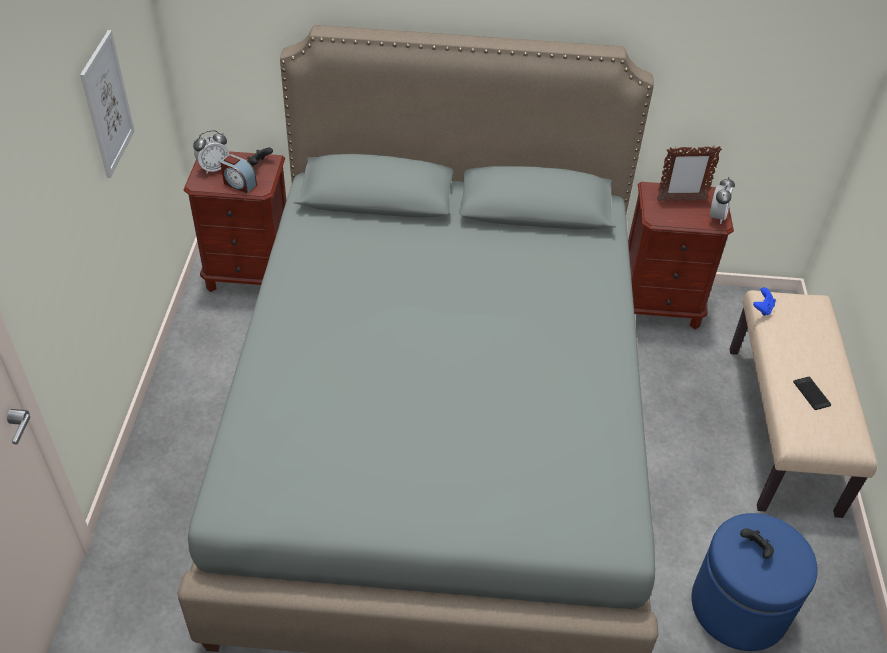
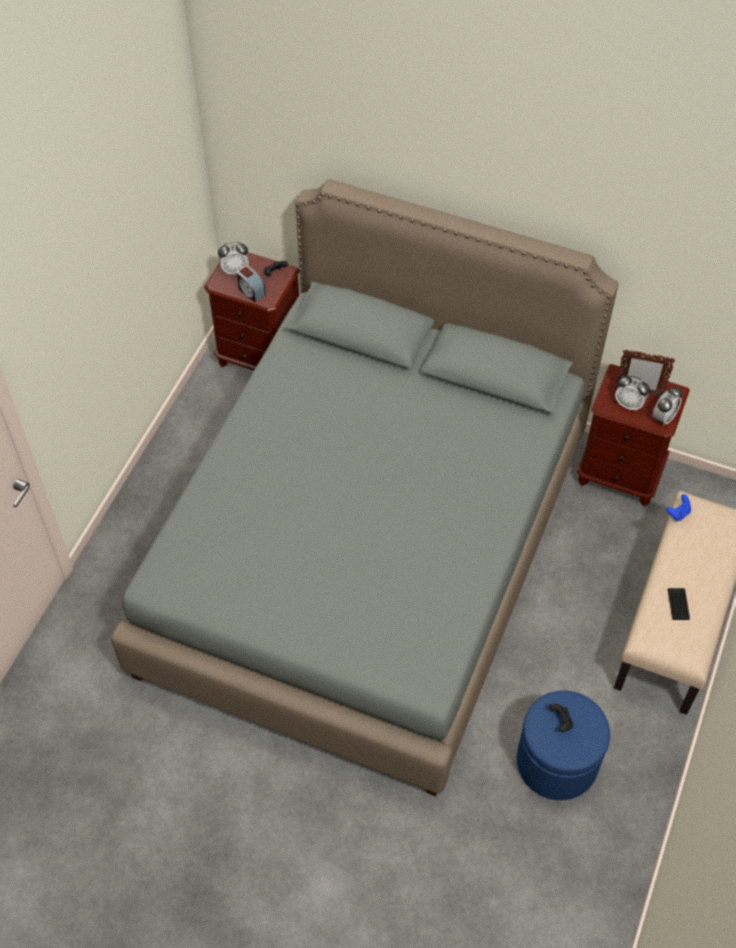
camera: 20 degrees right, 10 degrees up
picture [80,30,135,178] -> none
none -> alarm clock [615,376,650,411]

